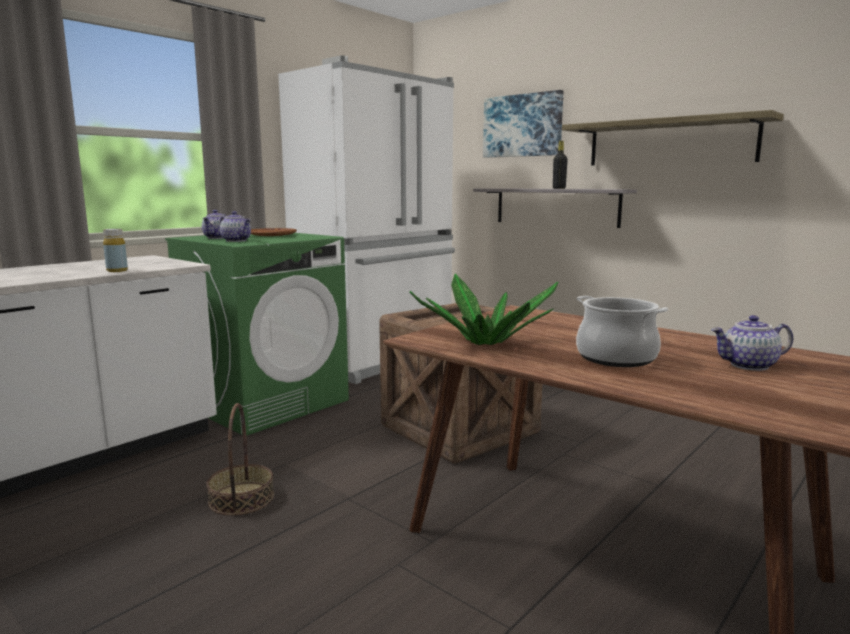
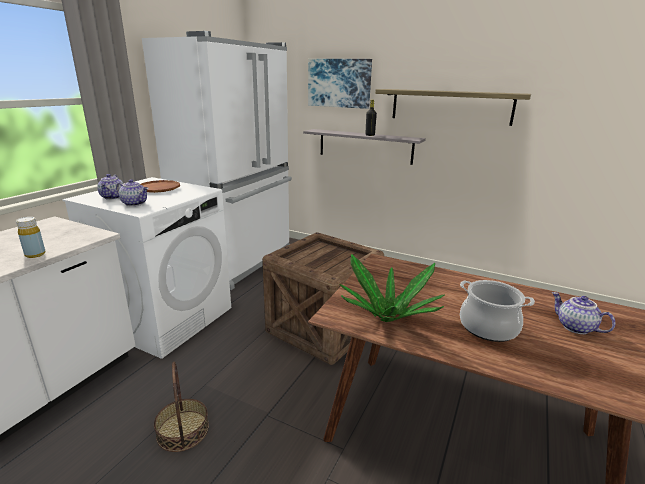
camera: 15 degrees left, 10 degrees up
green washing machine [165,233,349,436] -> white washing machine [62,177,231,359]
teapot [712,315,793,371] -> teapot turned 75 degrees clockwise [552,292,615,334]

